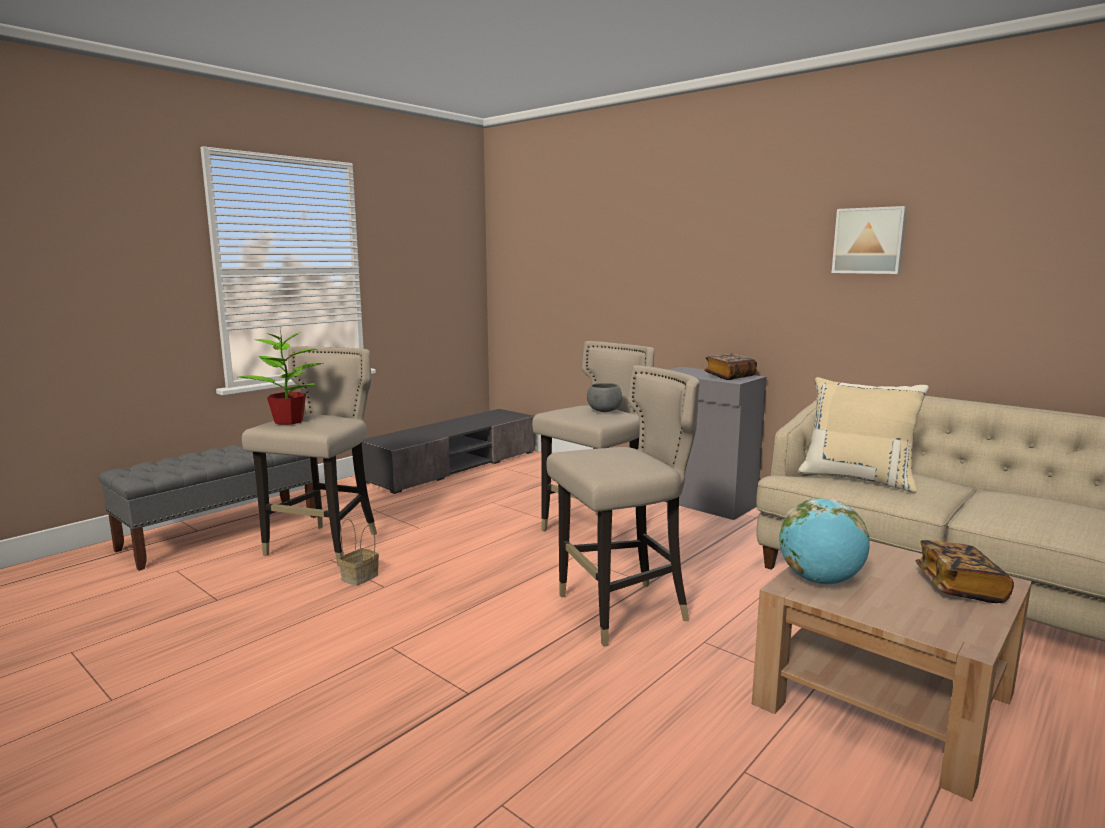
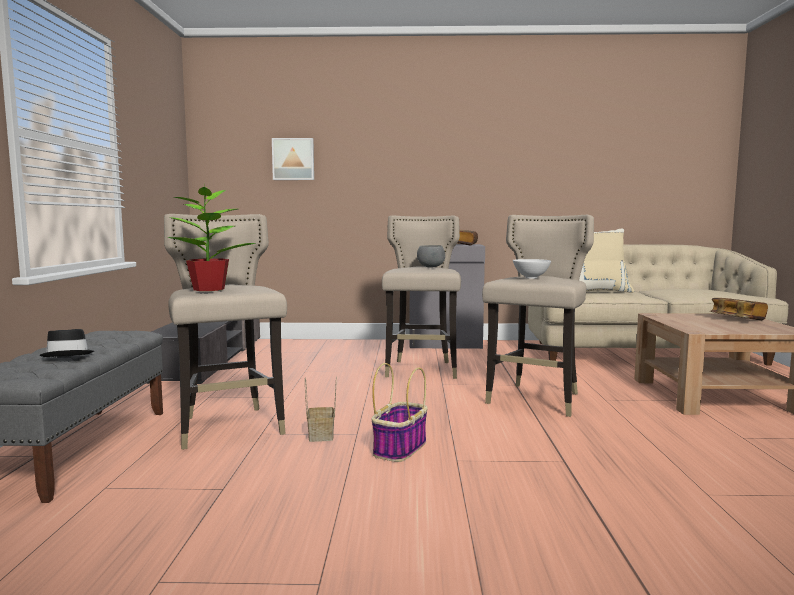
camera: 40 degrees left, 5 degrees down
globe [779,498,870,584] -> none
picture [832,206,907,274] -> picture moved to [272,138,314,180]
none -> black hat [40,329,94,357]
none -> basket [371,363,428,462]
none -> white bowl [513,259,551,279]

